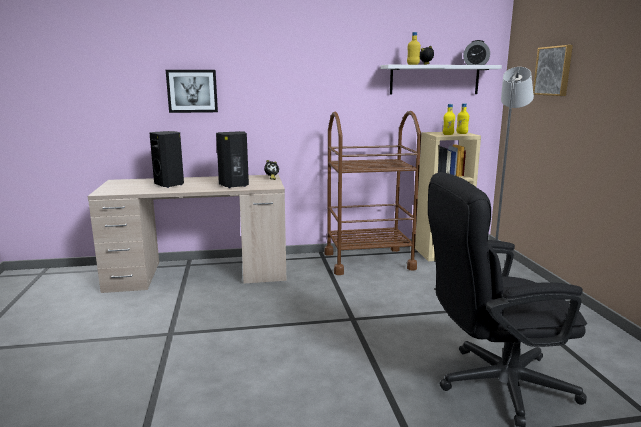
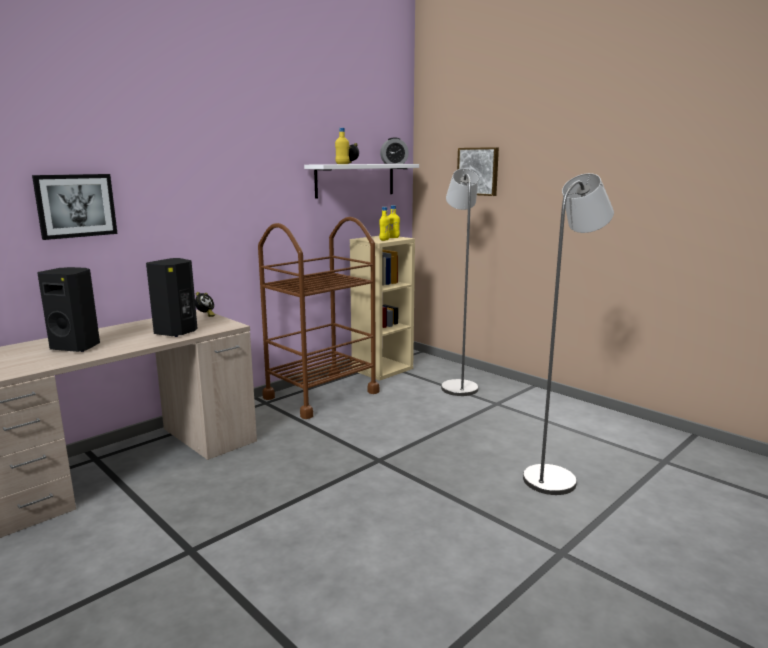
camera: 35 degrees left, 0 degrees up
black office chair [428,172,587,427] -> grey floor lamp [523,173,614,495]

